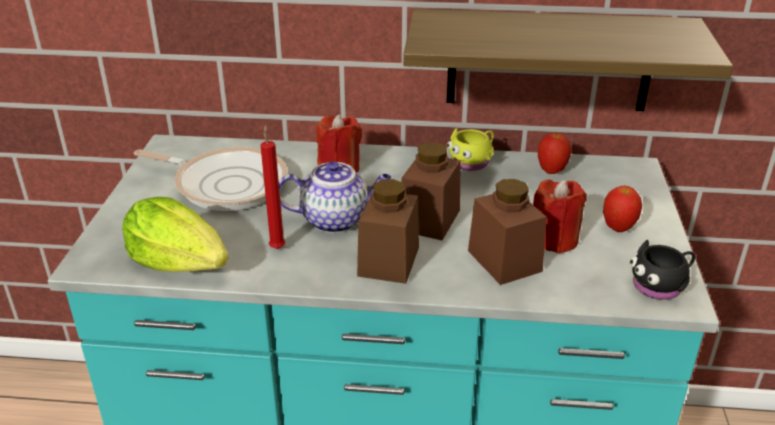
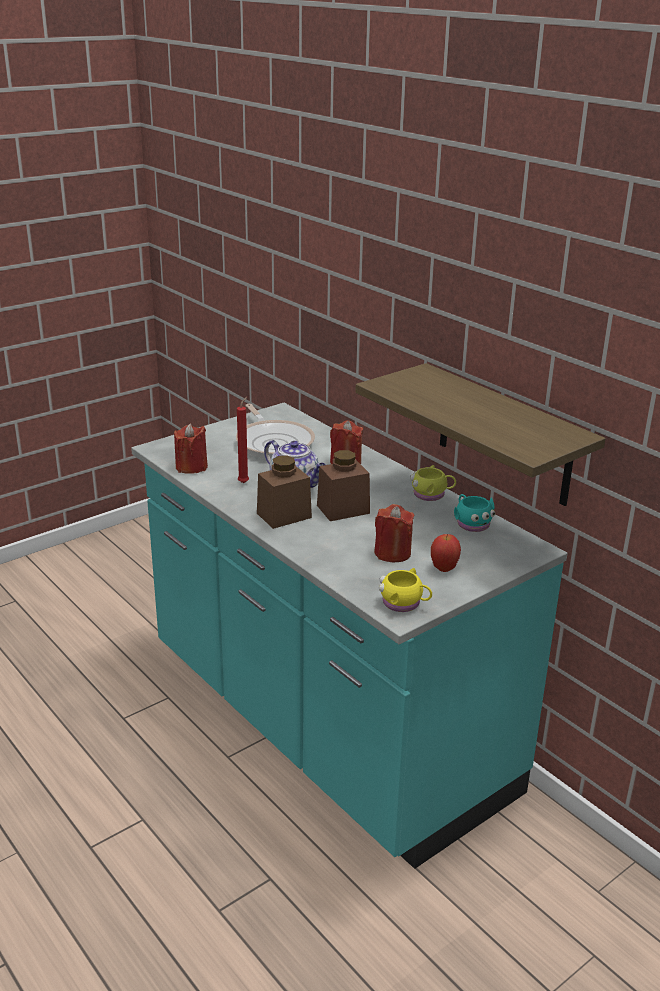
camera: 45 degrees right, 5 degrees down
lettuce [122,196,229,272] -> red candle [174,423,208,474]
brown jar [468,179,547,285] -> none
apple [538,132,572,174] -> turquoise mug [454,494,495,532]
black mug [630,240,695,300] -> yellow mug [379,568,432,612]

